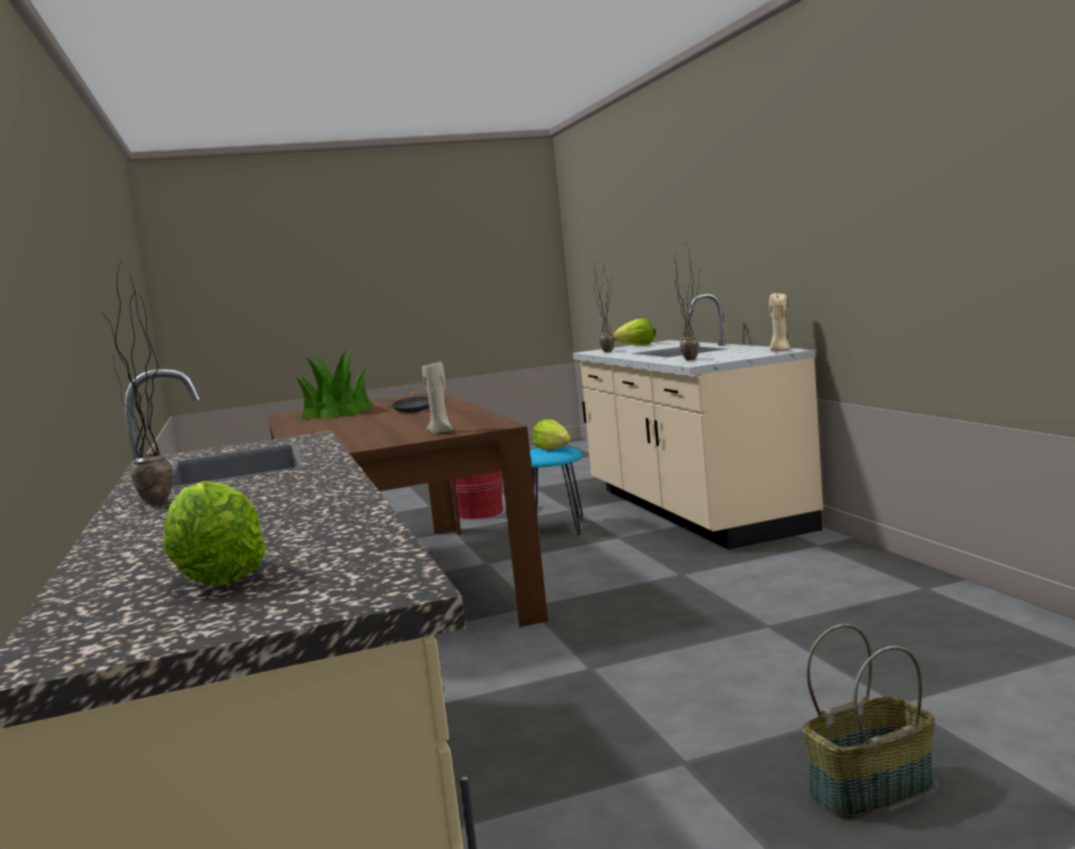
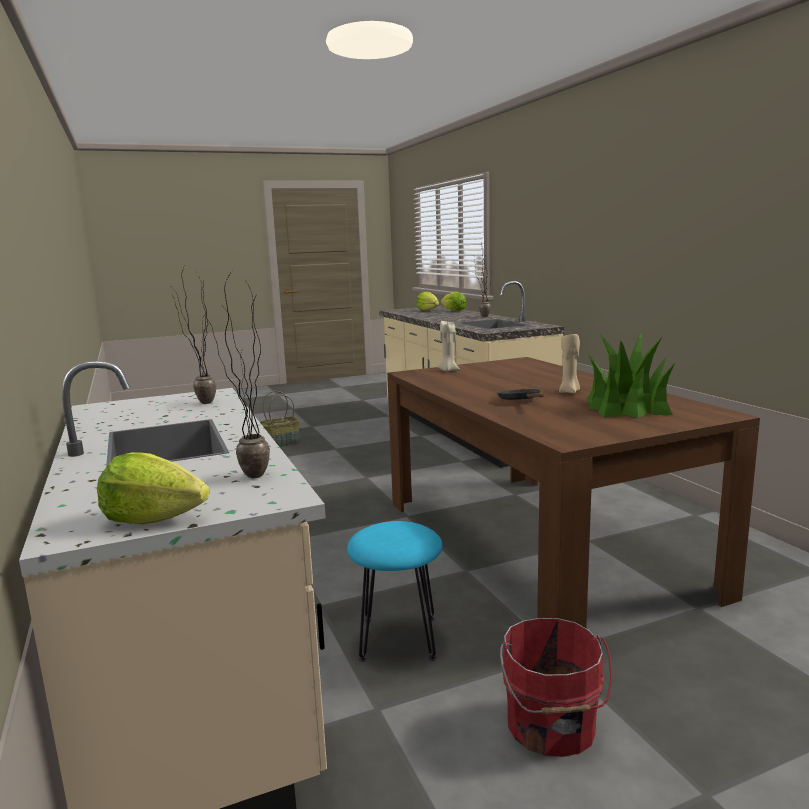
camera: 175 degrees right, 5 degrees up
lettuce [533,419,571,450] -> lettuce moved to [441,292,466,311]
beige candle [769,293,791,351] -> beige candle moved to [559,332,580,393]

